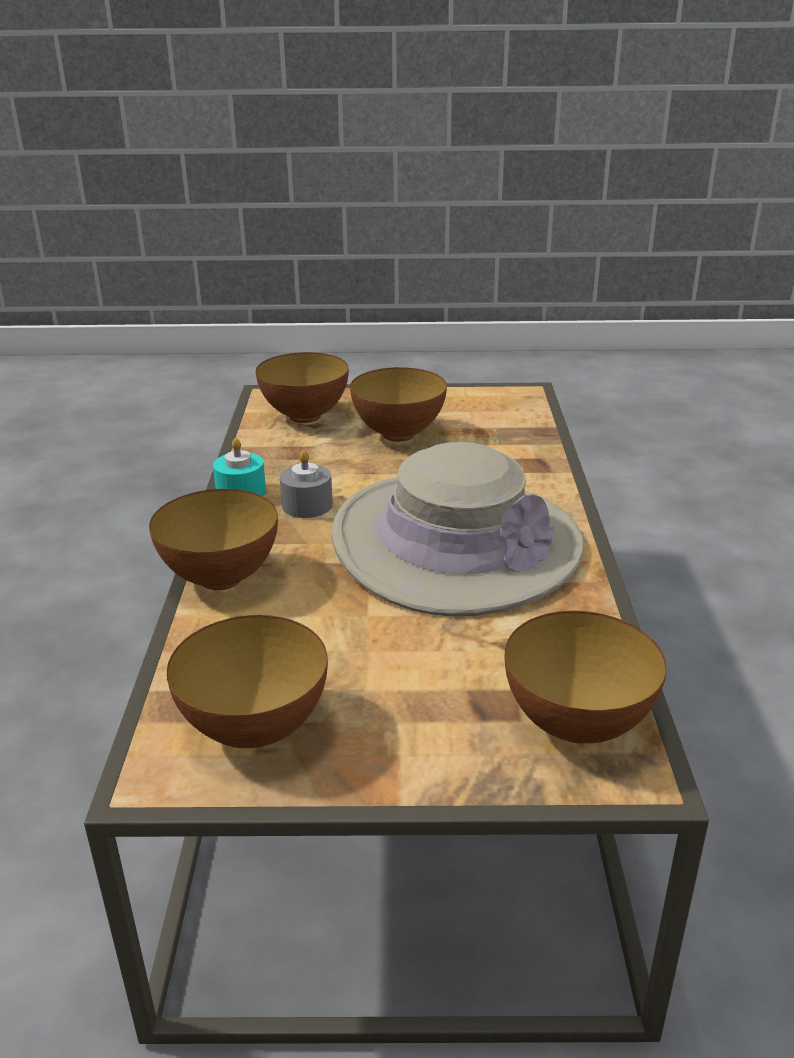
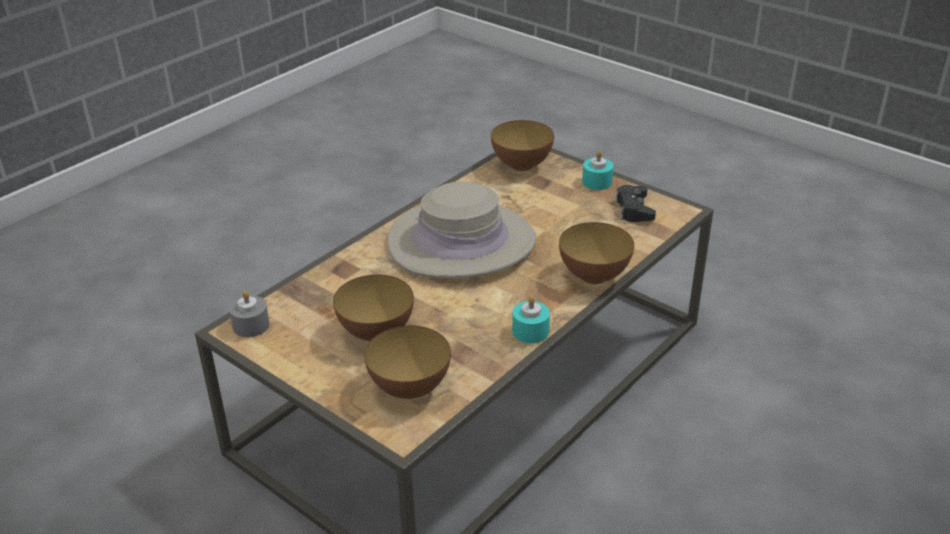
camera: 140 degrees left, 5 degrees up
bowl [167,615,328,748] -> black game controller [615,185,656,222]
grey candle [280,450,333,518] -> grey candle moved to [229,290,270,337]
none -> turquoise candle [582,150,614,190]

